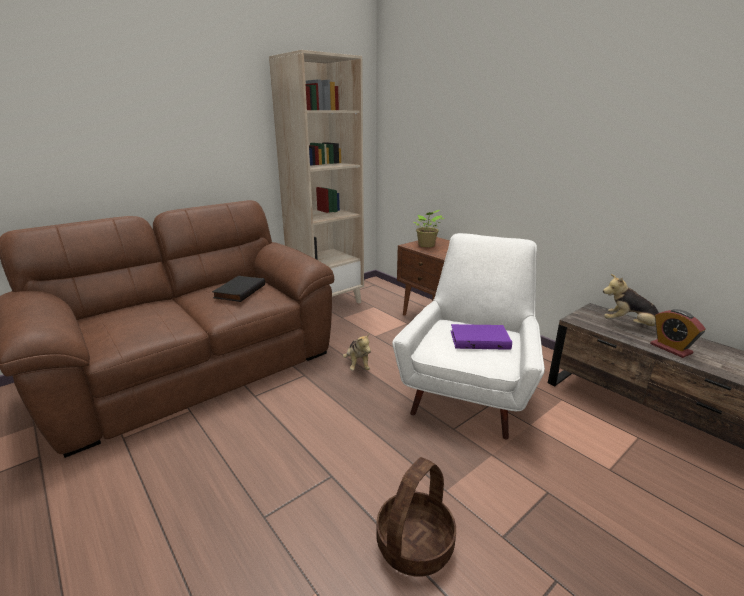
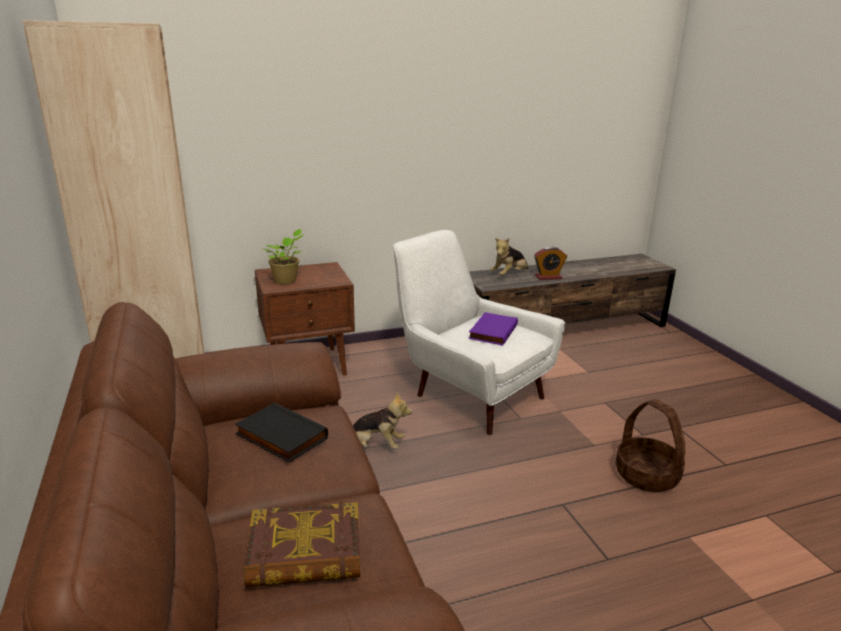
camera: 70 degrees left, 0 degrees up
none -> book [244,502,360,587]

